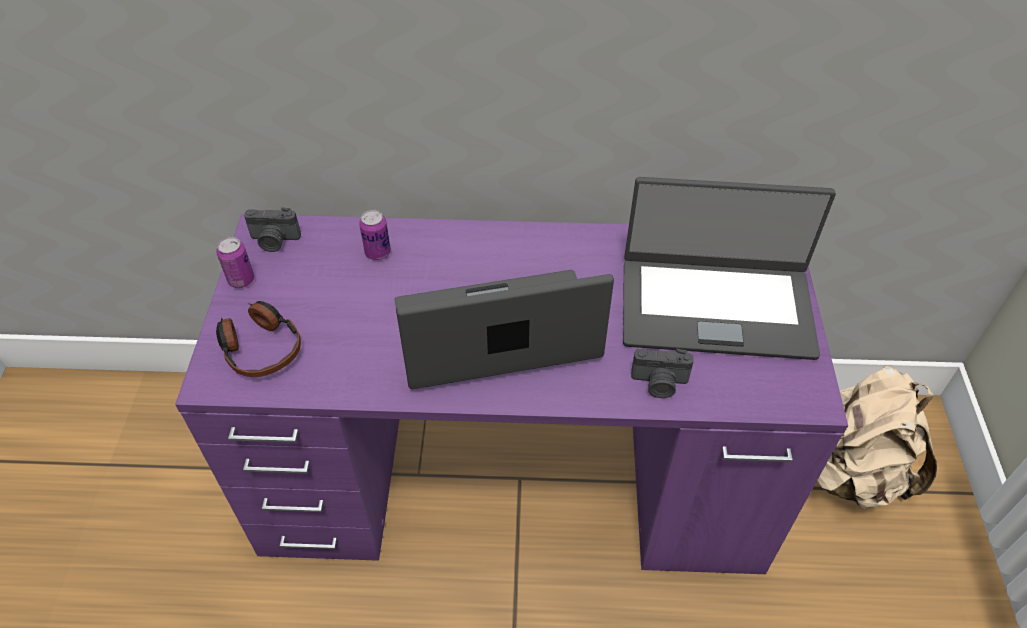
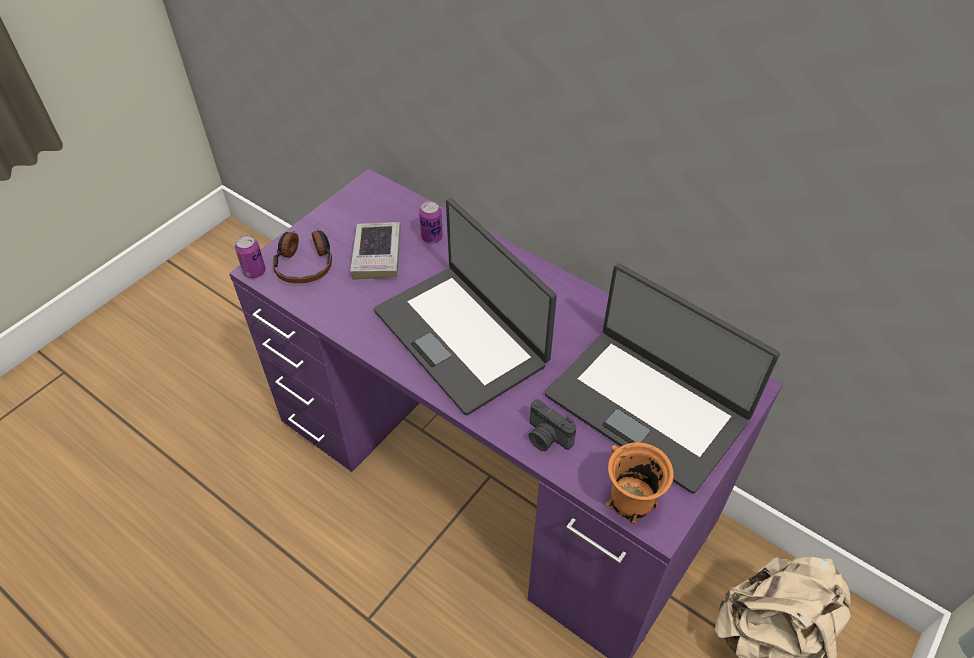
camera: 35 degrees right, 0 degrees up
can [216,237,254,288] -> can moved to [235,235,266,279]
camera [244,207,301,252] -> none
laptop [394,270,614,389] -> laptop turned 150 degrees counterclockwise [374,198,557,415]
none -> book [350,222,401,280]
none -> orange mug [607,442,674,524]

